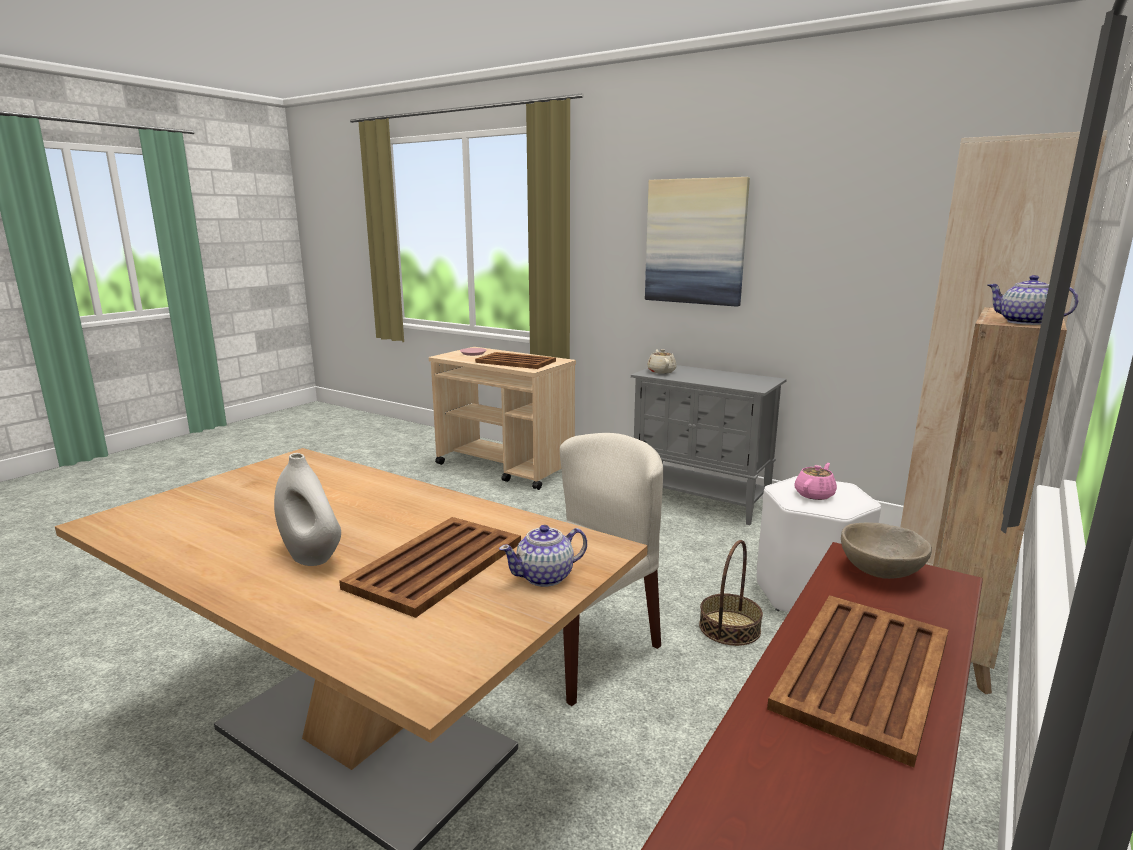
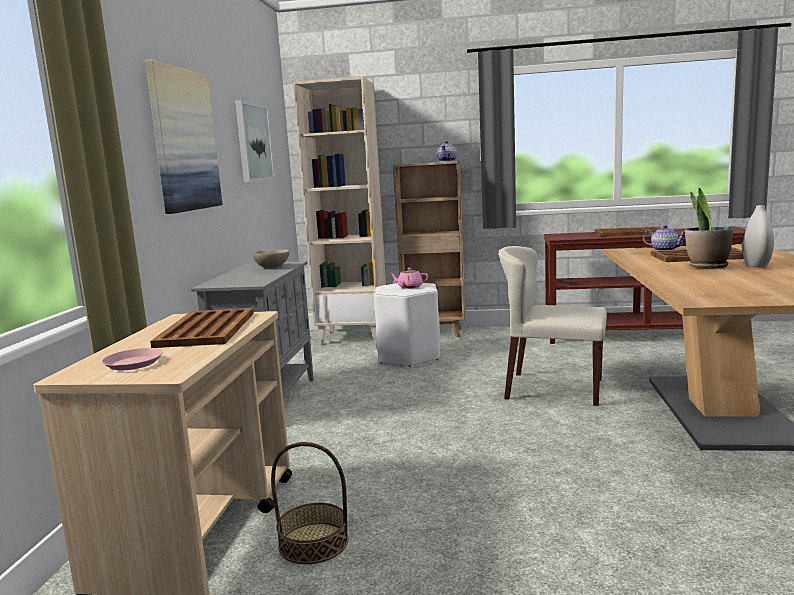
camera: 115 degrees left, 5 degrees down
beige teapot [647,349,677,374] -> none
basket [699,540,763,646] -> basket moved to [271,442,348,564]
beige bowl [841,522,932,579] -> beige bowl moved to [252,249,289,268]
none -> picture [235,100,275,182]
none -> potted plant [685,188,733,268]

